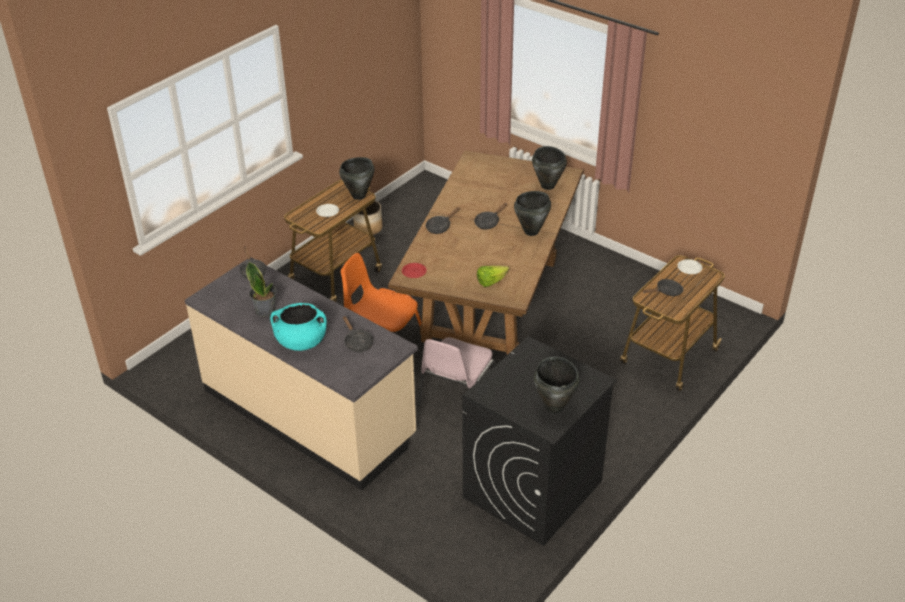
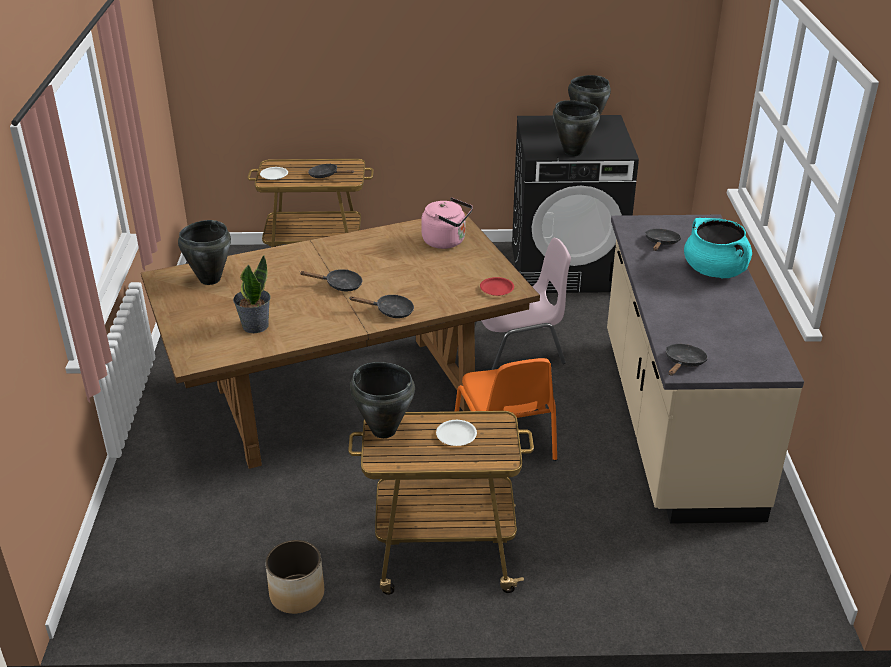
camera: 130 degrees left, 5 degrees down
potted plant [246,262,277,317] -> potted plant moved to [233,255,270,333]
lettuce [477,266,509,287] -> pink kettle [421,197,473,249]
black cooking pot [514,191,551,236] -> black cooking pot moved to [553,100,600,156]

